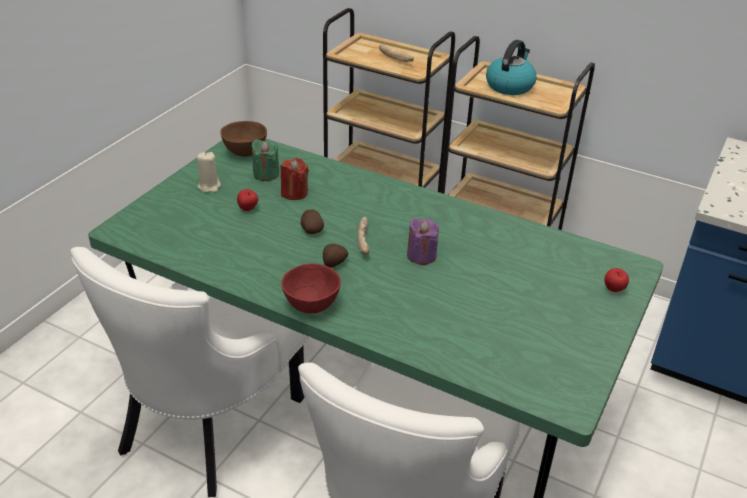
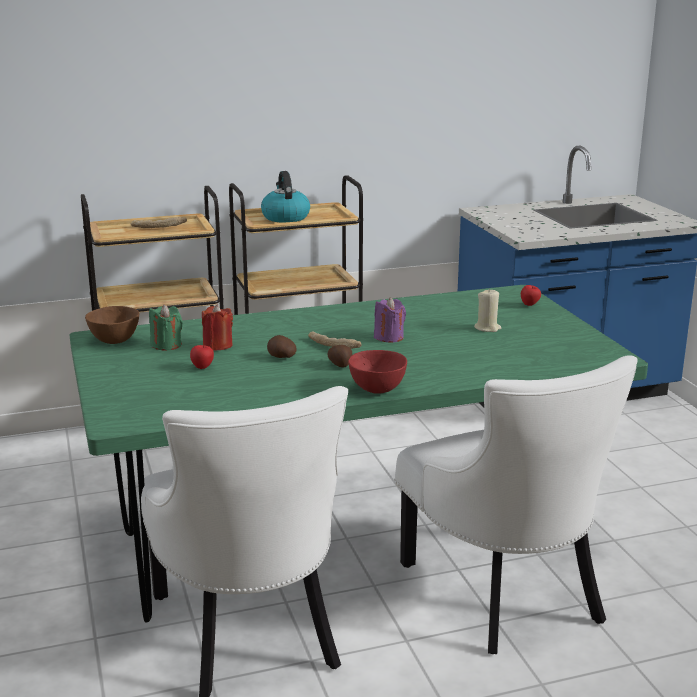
camera: 45 degrees left, 15 degrees down
beige candle [197,152,221,193] -> beige candle moved to [474,288,501,332]

